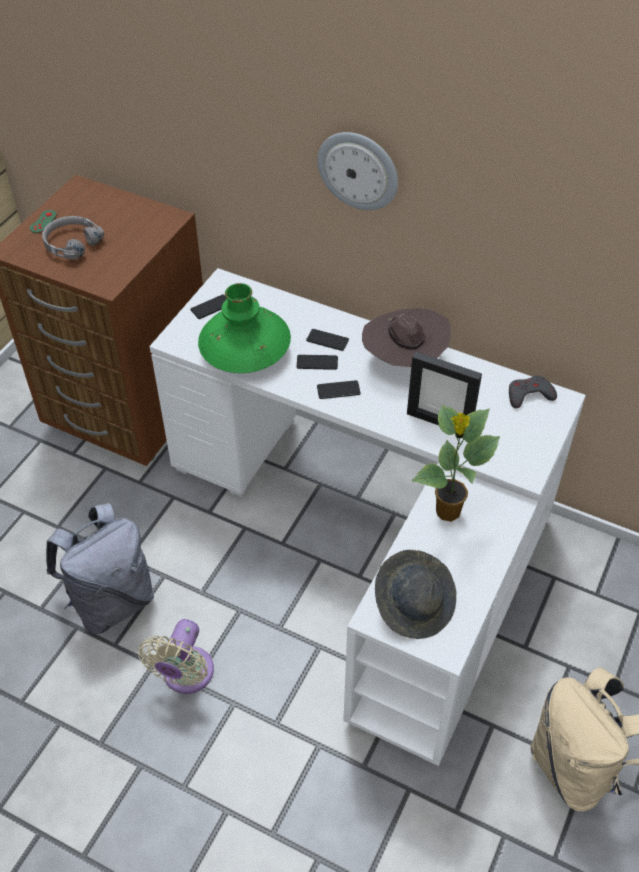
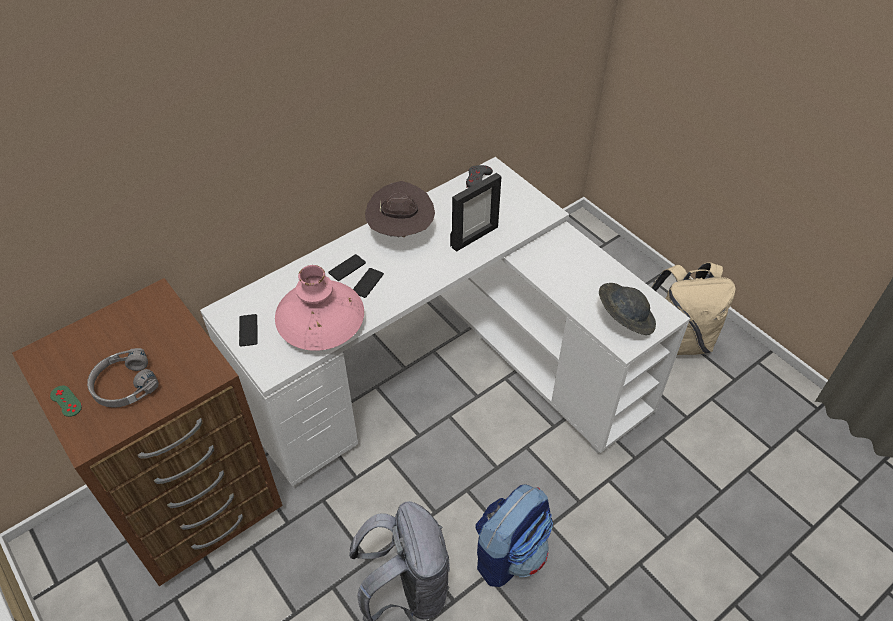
camera: 65 degrees left, 0 degrees up
beige fan [138,619,214,694] -> backpack [475,484,553,587]
green vase [198,283,291,373] -> pink vase [275,265,364,351]
phone [317,380,361,399] -> none
wall clock [318,132,398,210] -> none
potted plant [411,405,500,522] -> none

